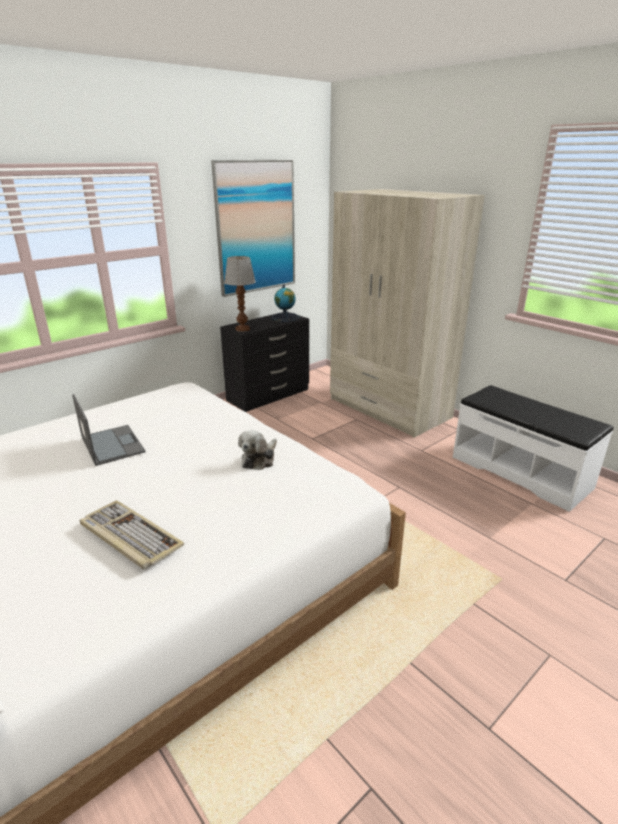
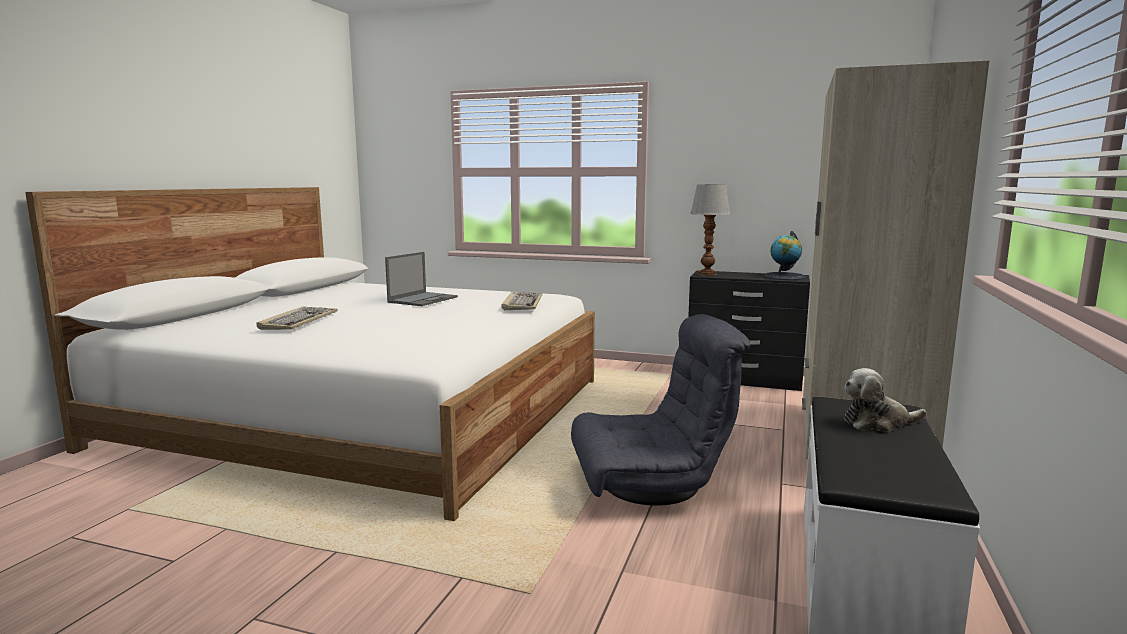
camera: 60 degrees right, 15 degrees down
picture [211,160,295,297] -> none
plush toy [238,430,277,470] -> plush toy moved to [844,368,927,432]
none -> keyboard [501,291,542,310]
none -> grey armchair [571,314,750,506]

